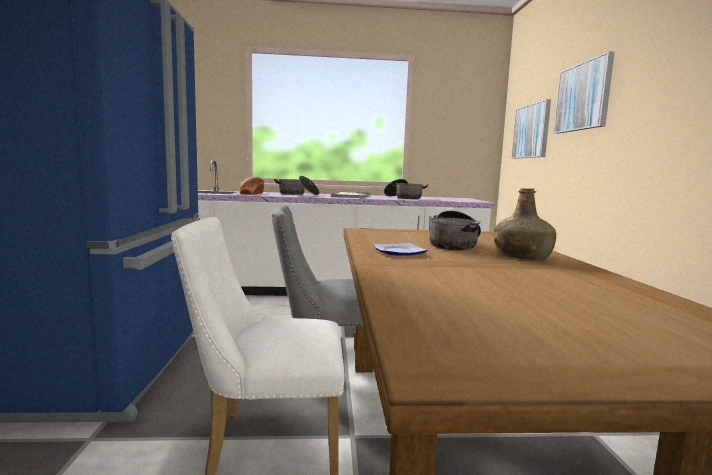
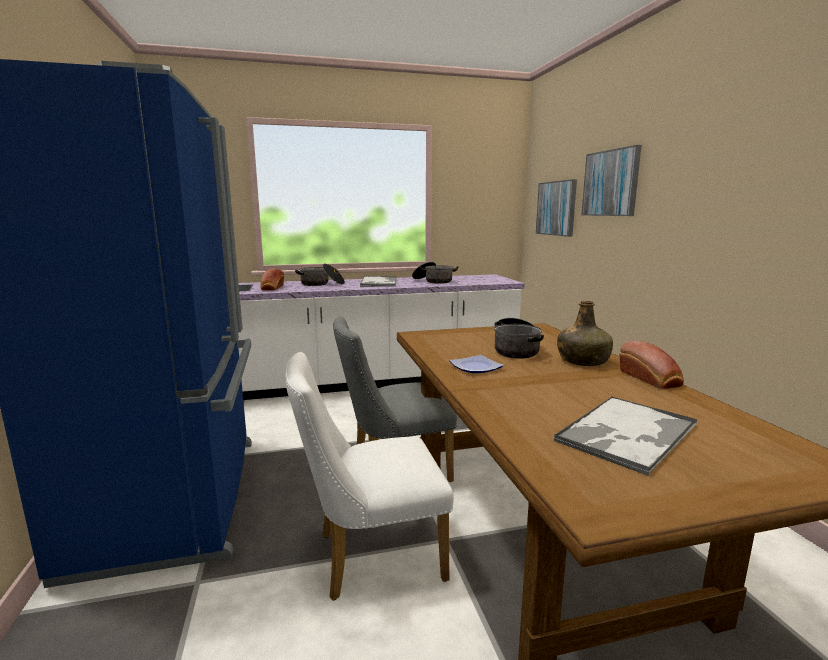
camera: 10 degrees left, 5 degrees up
none -> tray [553,397,697,476]
none -> bread [619,341,684,389]

